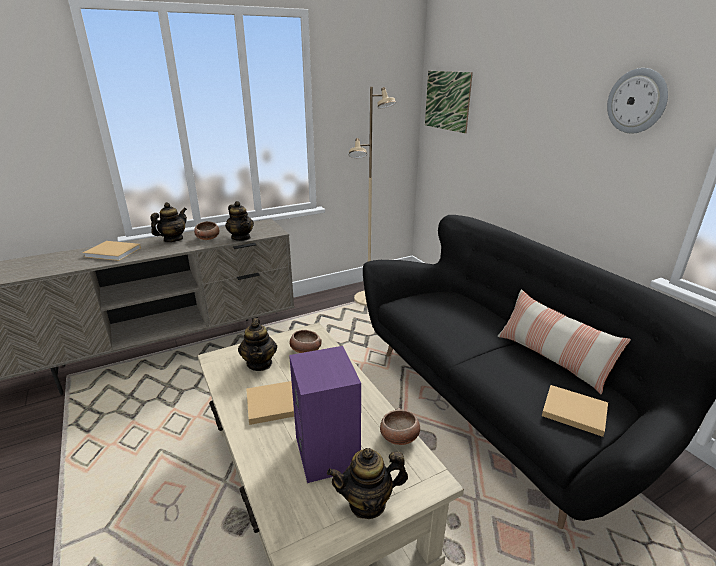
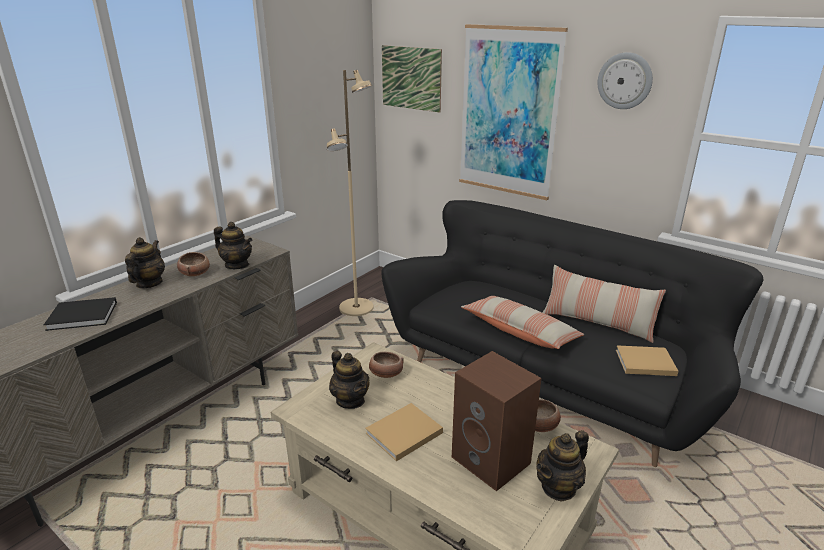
camera: 25 degrees left, 0 degrees up
beige book [83,241,141,261] -> black book [44,297,117,331]
purple speaker [289,346,361,483] -> brown speaker [452,351,541,491]
none -> picture [459,24,568,200]
none -> pillow [461,296,584,349]

